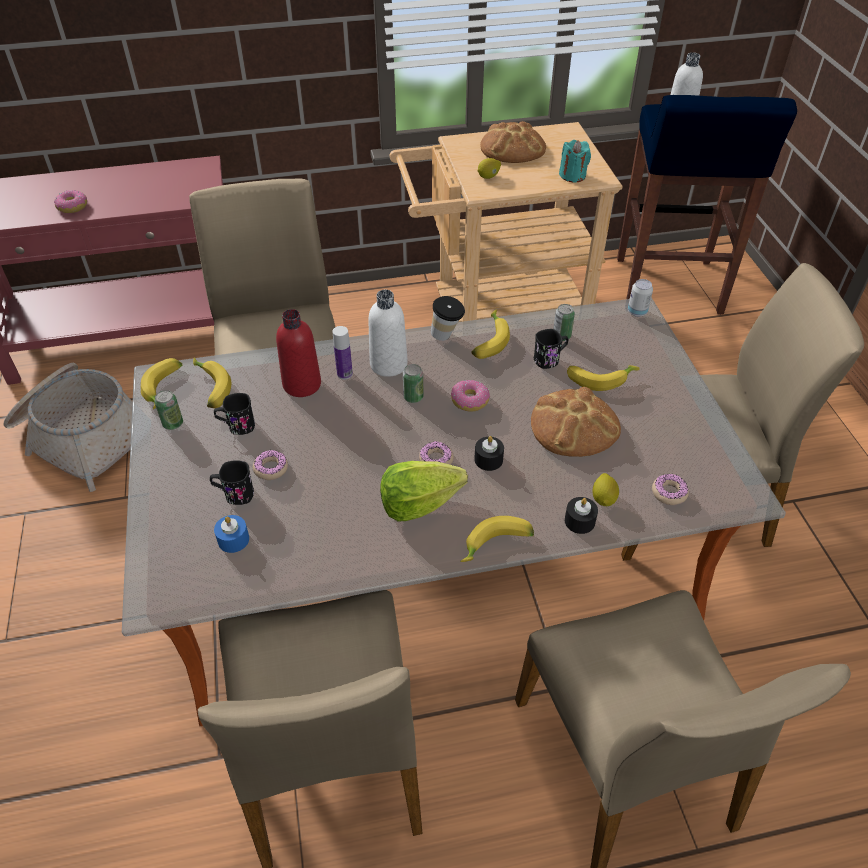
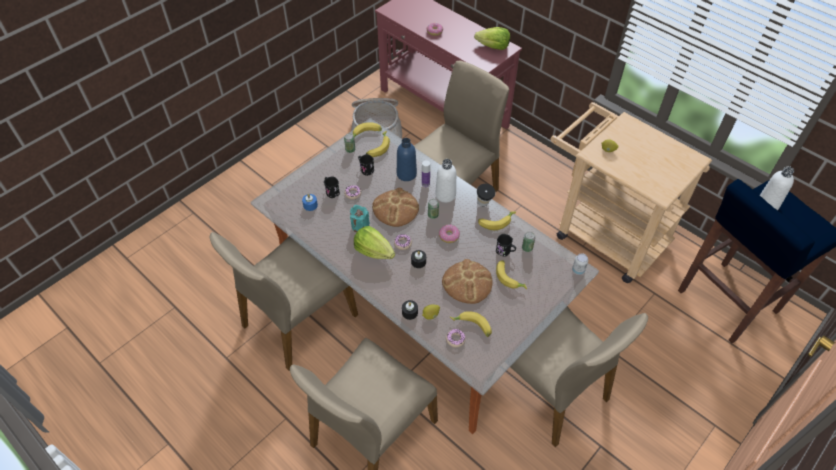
camera: 55 degrees right, 5 degrees up
red bottle [276,309,321,397] -> blue bottle [397,138,417,181]
banana [460,516,534,562] -> banana moved to [450,311,492,337]
bread [480,121,546,163] -> bread moved to [372,188,419,227]
turquoise candle [559,140,591,182] -> turquoise candle moved to [350,205,370,232]
none -> lettuce [474,27,510,50]

